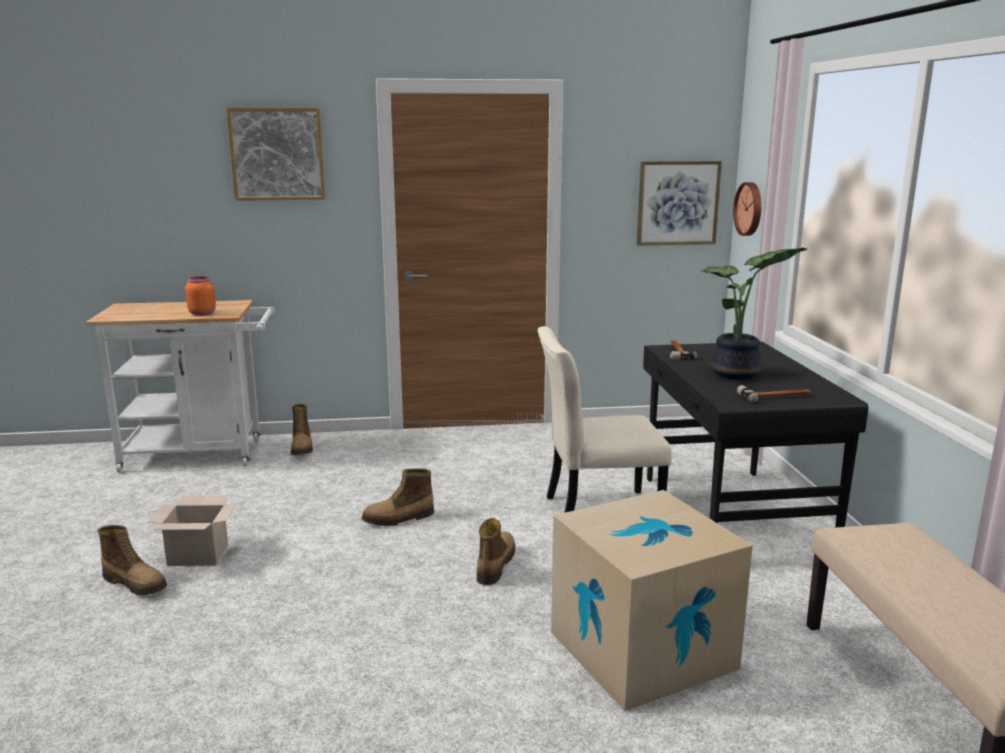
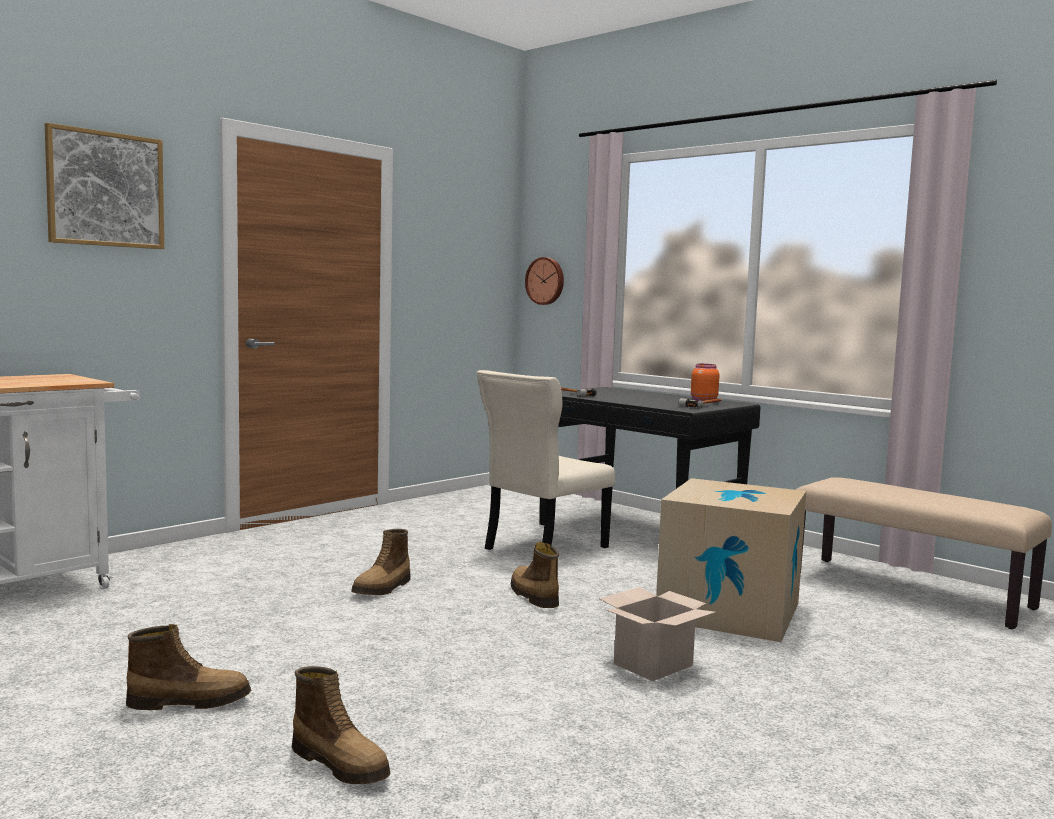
camera: 40 degrees left, 10 degrees down
cardboard box [148,495,237,566] -> cardboard box moved to [599,587,716,681]
orange jar [185,276,216,316] -> orange jar moved to [691,364,719,401]
boot [291,404,313,455] -> boot moved to [292,666,391,784]
picture [637,161,722,246] -> none
potted plant [701,248,807,380] -> none

